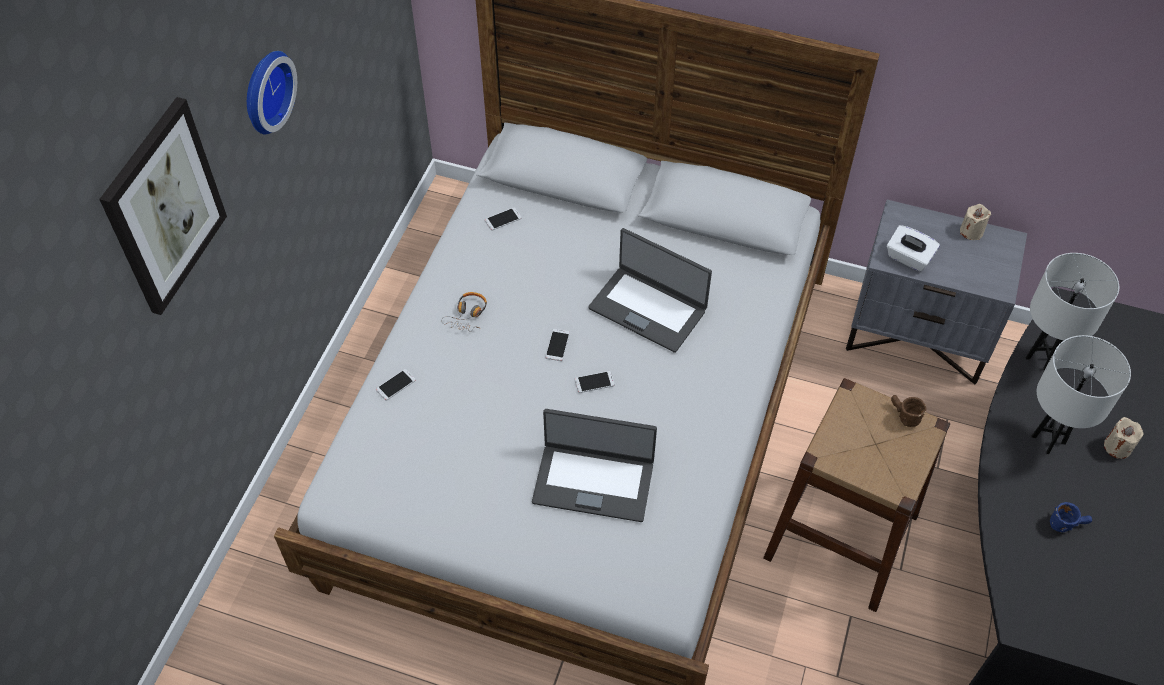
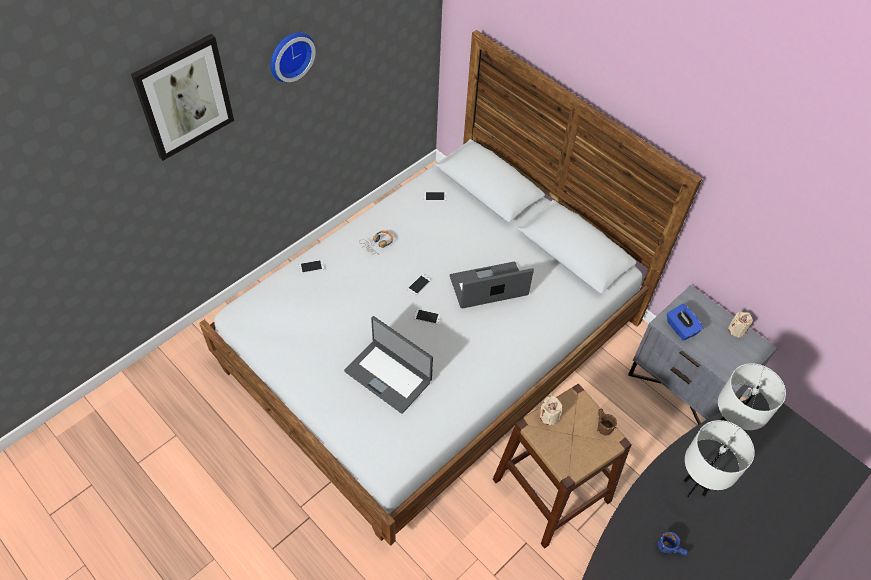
camera: 25 degrees right, 0 degrees up
laptop [588,228,712,353] -> laptop turned 105 degrees clockwise [450,262,534,309]
white tissue box [887,225,940,271] -> blue tissue box [667,304,703,341]
beige candle [1104,417,1144,459] -> beige candle moved to [540,396,562,425]

